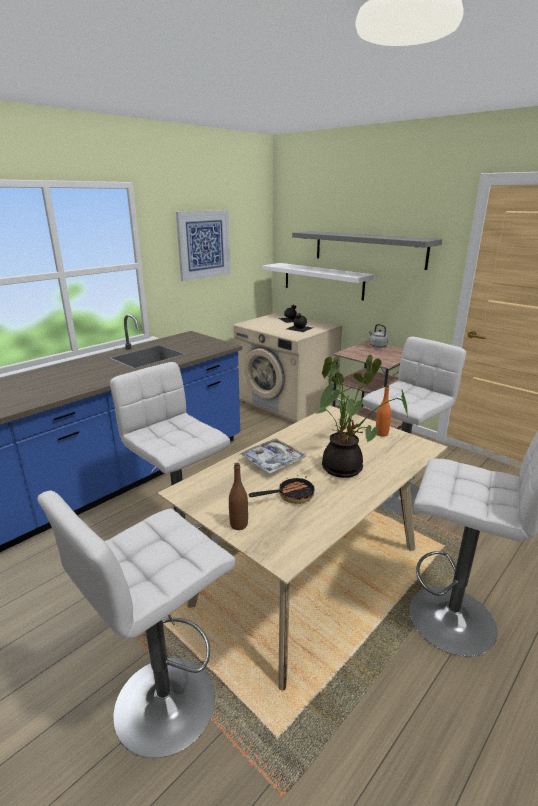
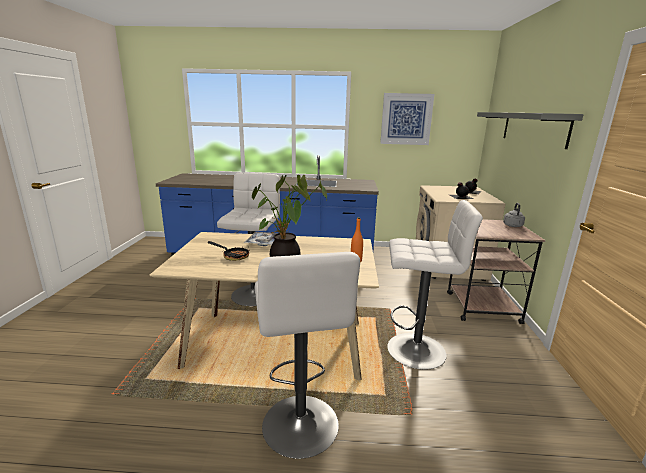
camera: 50 degrees right, 5 degrees down
white stool [37,490,235,758] -> none
brown bottle [229,463,248,530] -> none
white shelf [262,263,375,301] -> none

